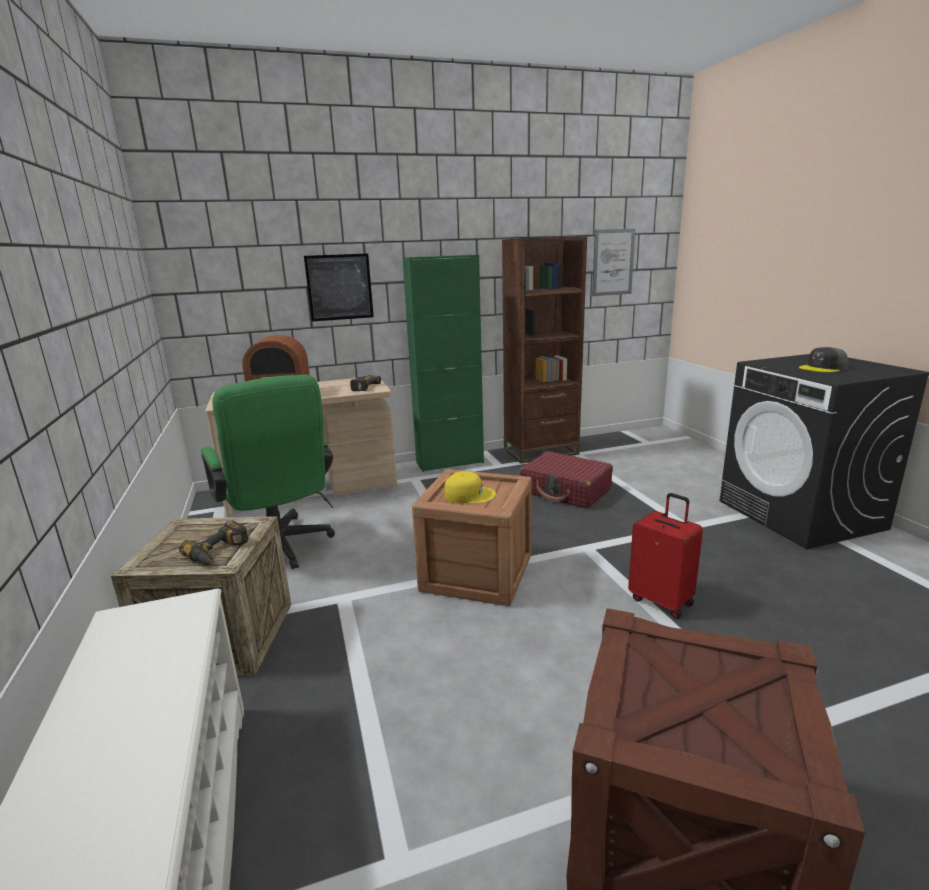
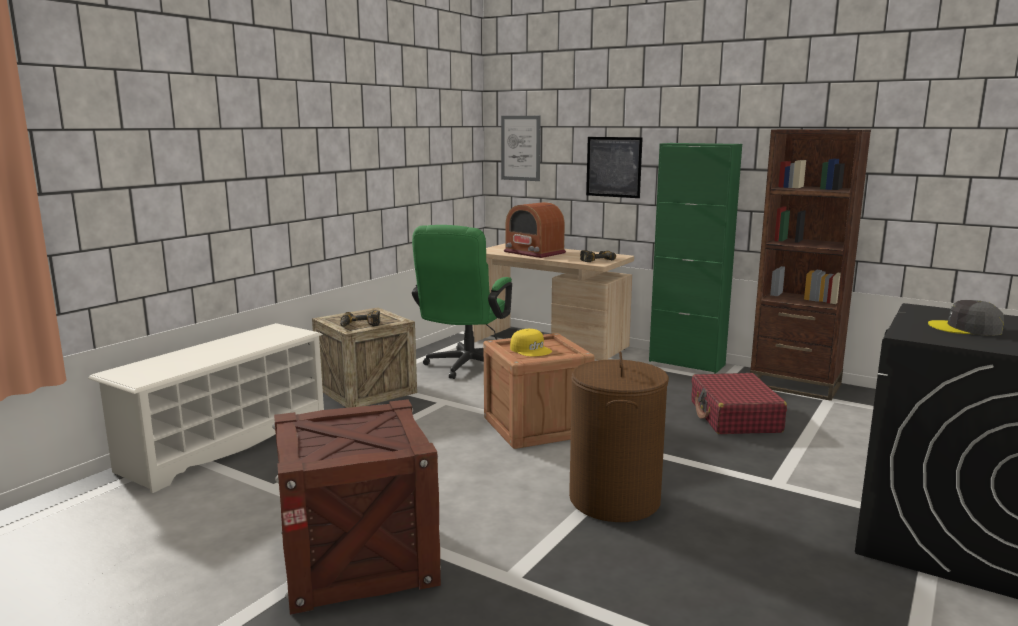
camera: 50 degrees right, 5 degrees down
picture [592,229,635,296] -> picture moved to [501,116,541,181]
red suitcase [628,493,703,619] -> brown laundry basket [569,351,669,522]

